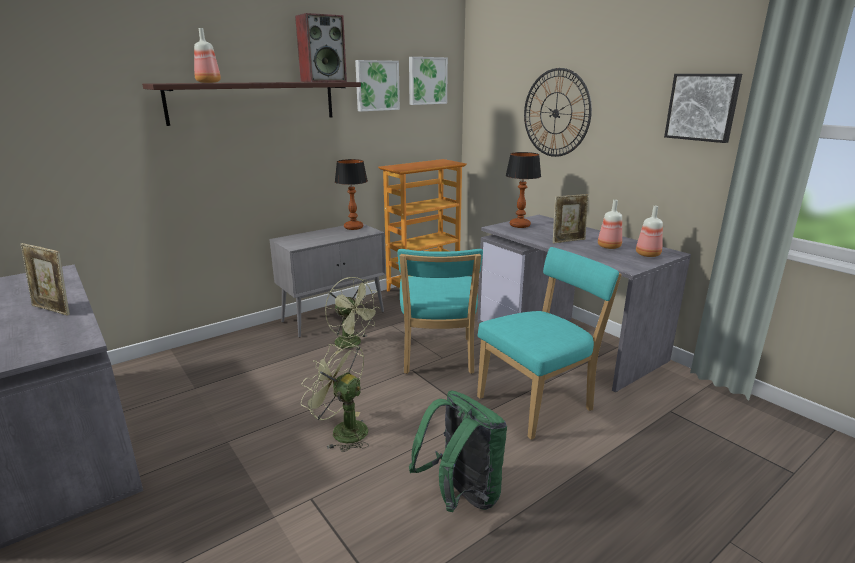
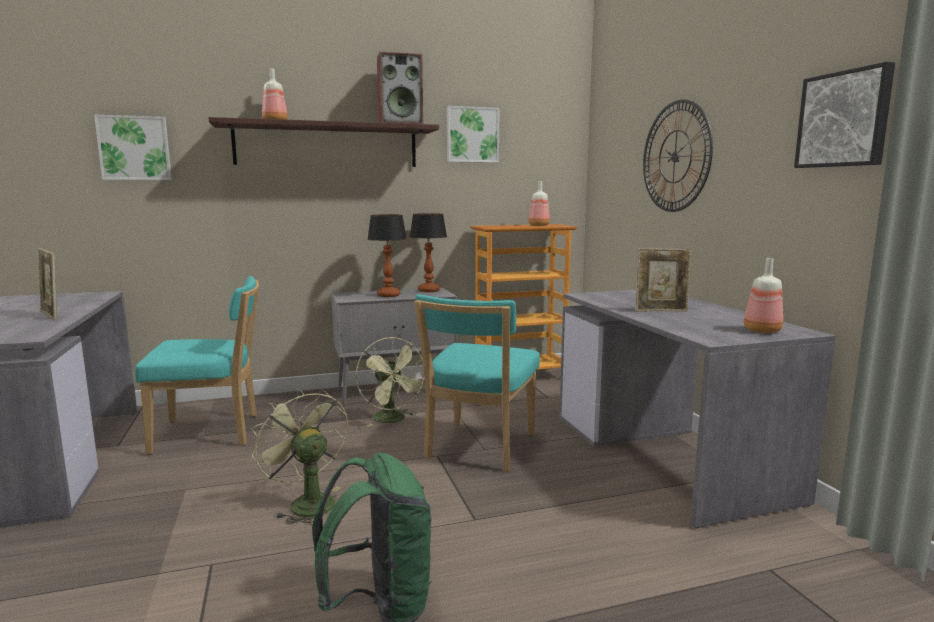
camera: 20 degrees right, 10 degrees down
picture [409,57,448,105] -> picture moved to [94,115,172,180]
turquoise chair [477,247,622,440] -> turquoise chair moved to [135,276,259,455]
table lamp [506,152,541,228] -> table lamp moved to [367,214,407,297]
bottle [598,200,622,249] -> bottle moved to [528,181,550,226]

